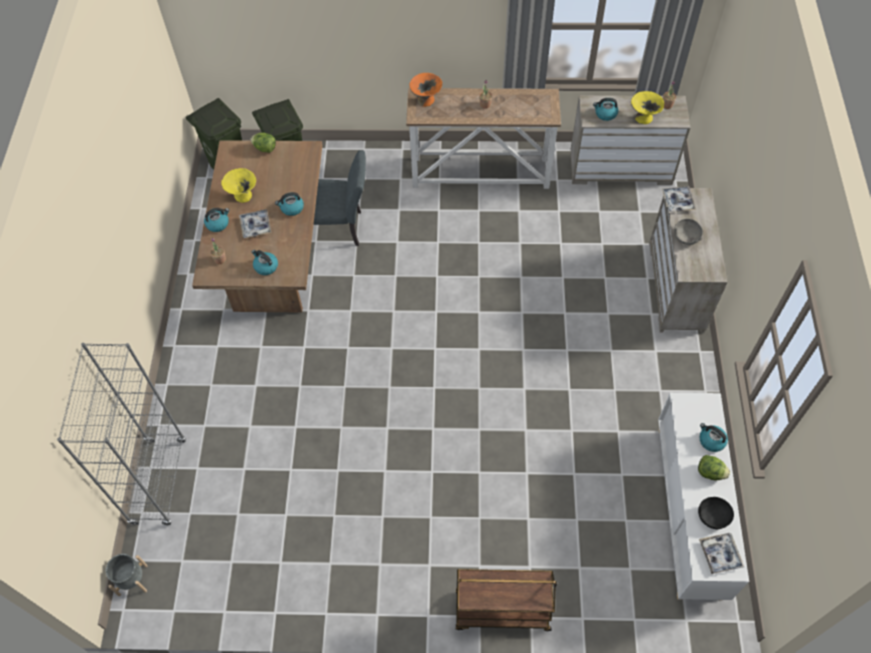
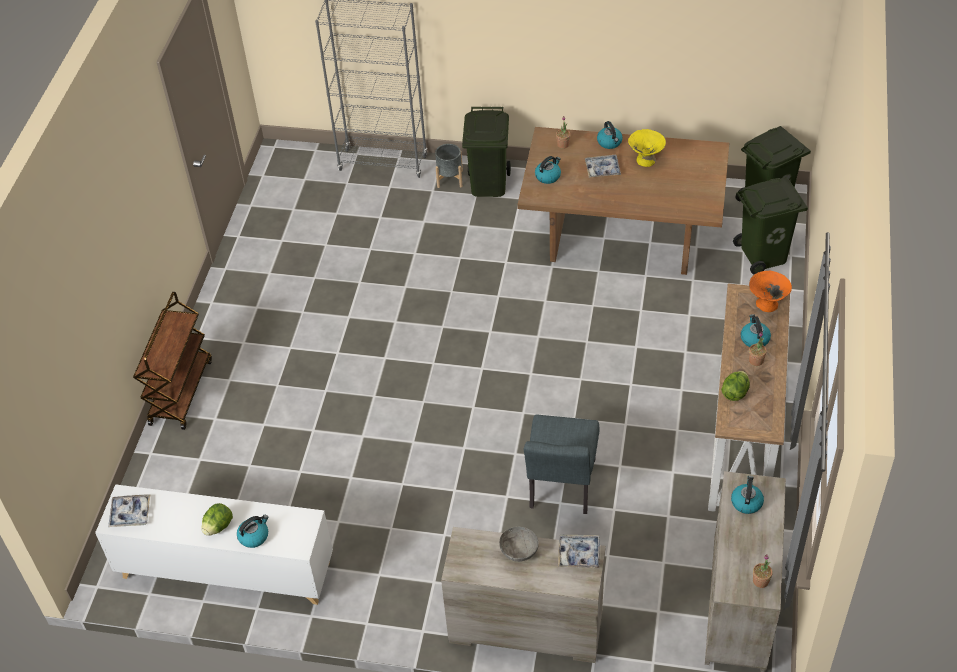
camera: 100 degrees right, 10 degrees down
grey planter [105,554,147,596] -> grey planter moved to [435,144,463,188]
lettuce [251,132,276,153] -> lettuce moved to [721,371,750,401]
kettle [275,192,304,216] -> kettle moved to [741,314,771,347]
grey chair [313,150,366,246] -> grey chair moved to [524,414,600,514]
yellow bowl [631,91,664,124] -> none
black bowl [698,497,734,529] -> none
none -> green trash can [462,107,511,197]

